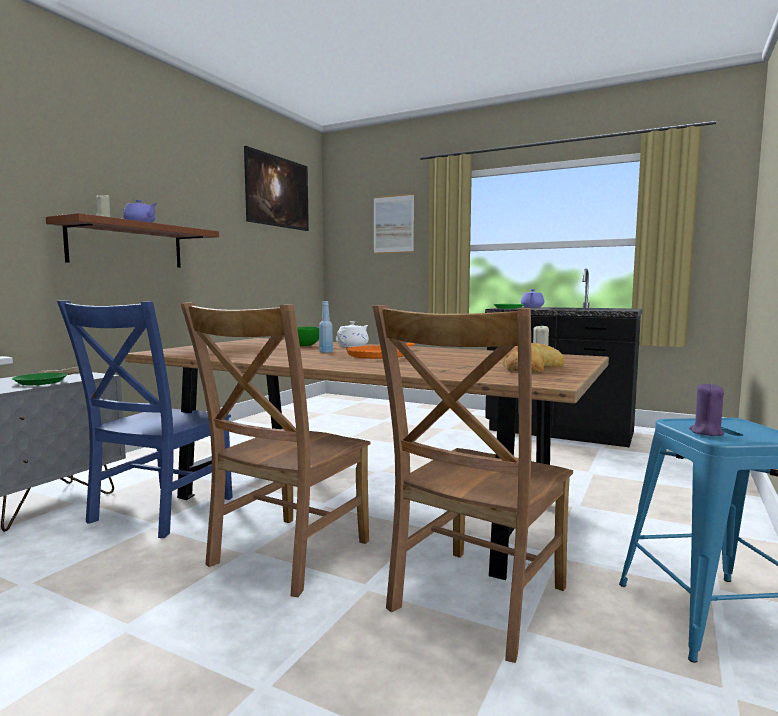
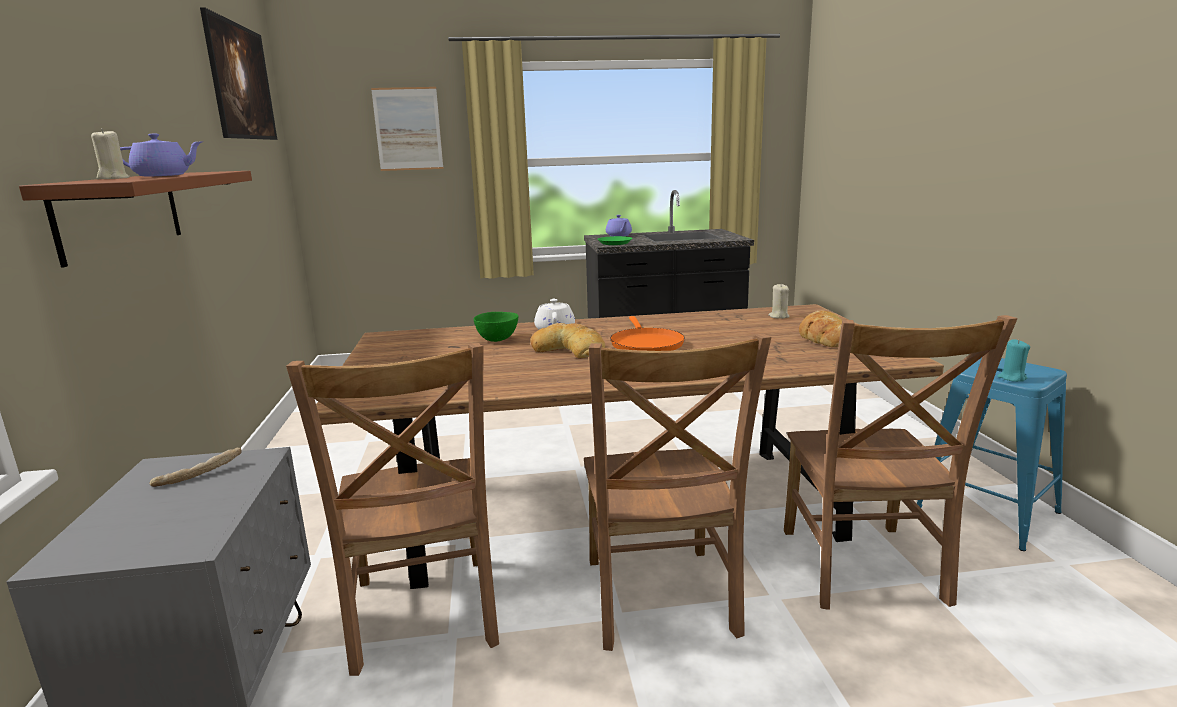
camera: 35 degrees left, 10 degrees up
green plate [12,373,68,385] -> none
blue chair [57,301,233,538] -> brown chair [286,343,499,676]
blue bottle [319,301,333,353] -> bread [530,323,605,358]
purple candle [689,383,724,436] -> turquoise candle [997,339,1030,382]

